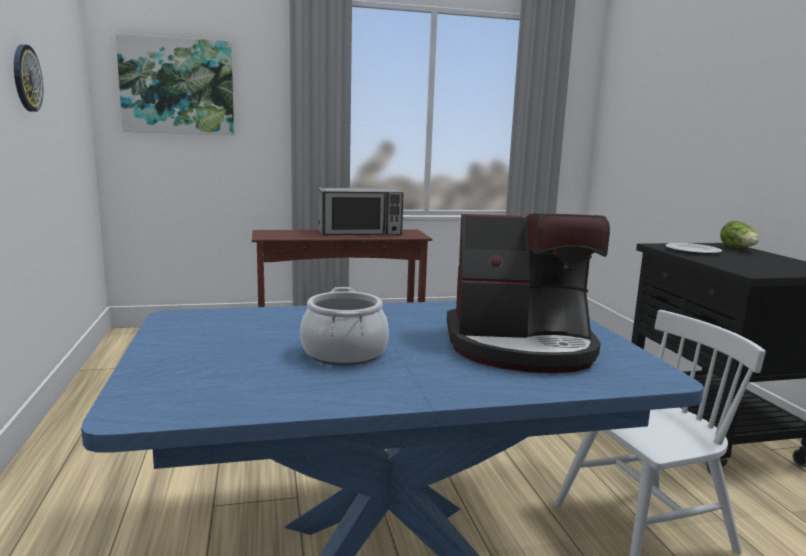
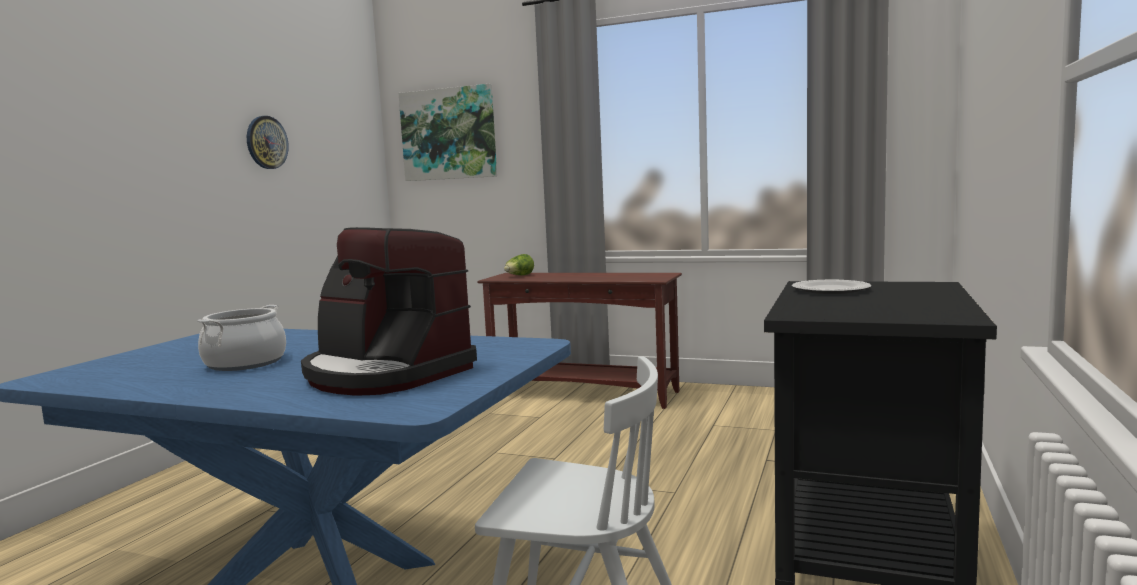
camera: 35 degrees right, 5 degrees down
microwave [318,188,404,236] -> none
lettuce [720,221,759,248] -> lettuce moved to [504,254,534,275]

